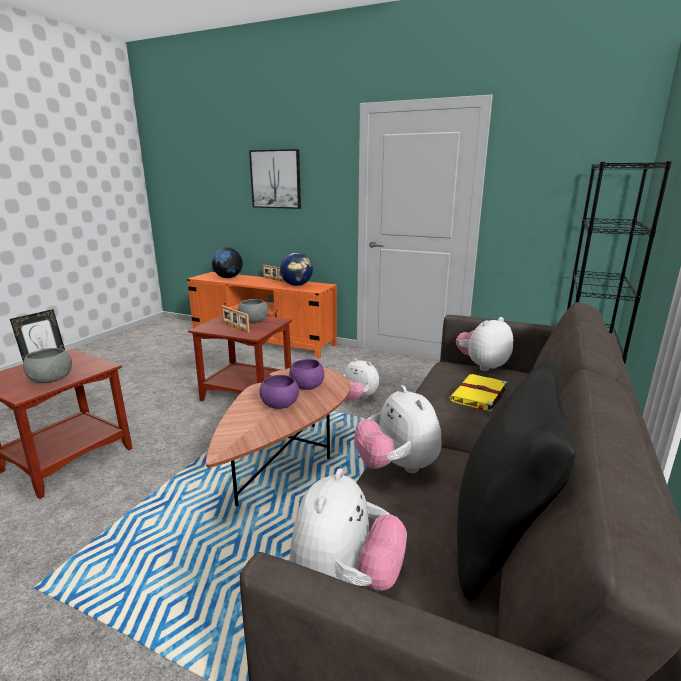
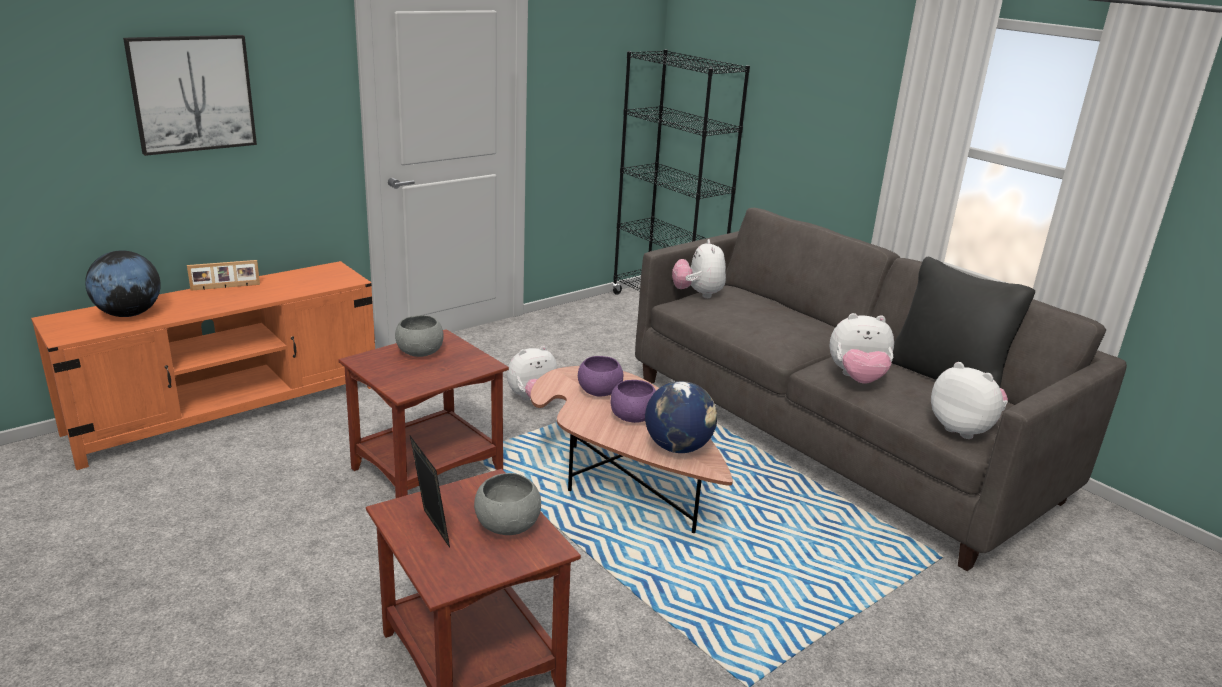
camera: 65 degrees left, 5 degrees up
picture frame [221,306,250,333] -> none
globe [280,253,313,286] -> globe moved to [645,381,717,453]
yellow book [450,374,507,413] -> none

